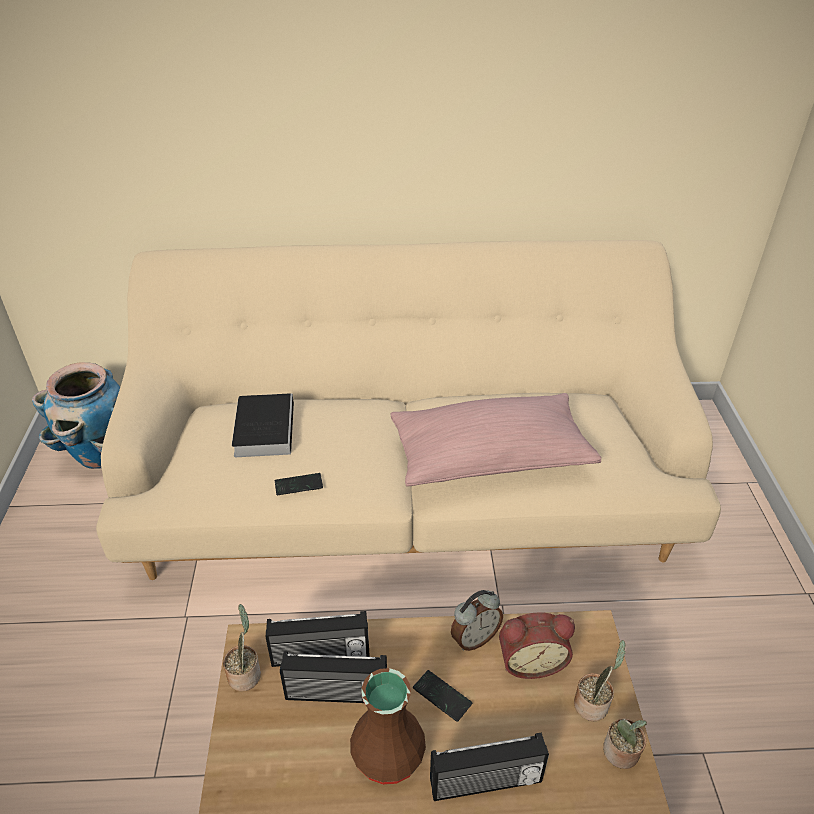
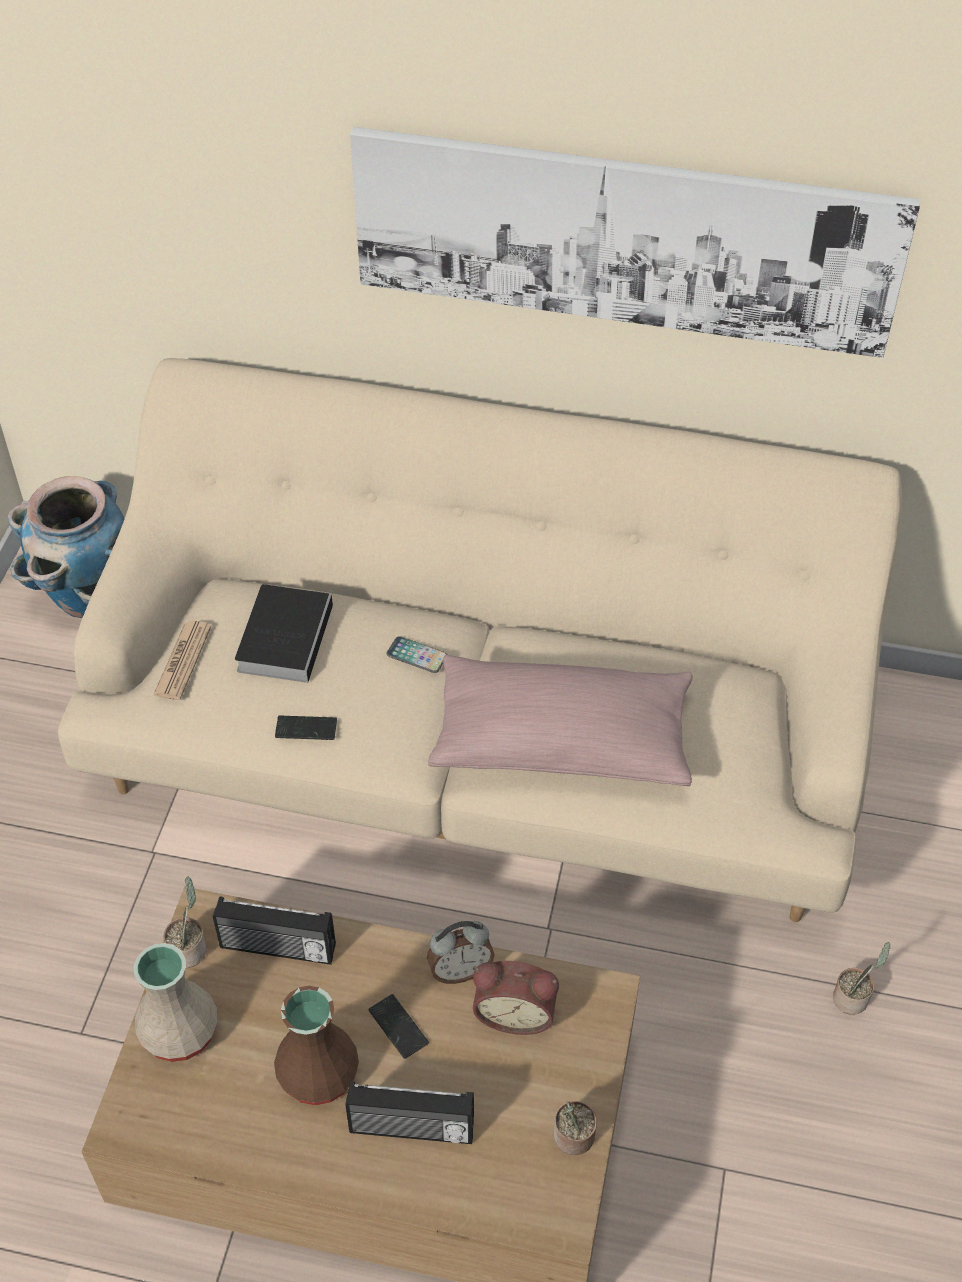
camera: 15 degrees right, 10 degrees up
radio [280,651,387,703] -> none
potted plant [574,640,626,721] -> potted plant moved to [833,942,890,1015]
none -> beige vase [134,943,218,1062]
none -> newspaper [153,620,212,700]
none -> picture [350,127,921,358]
none -> phone [386,636,447,673]

